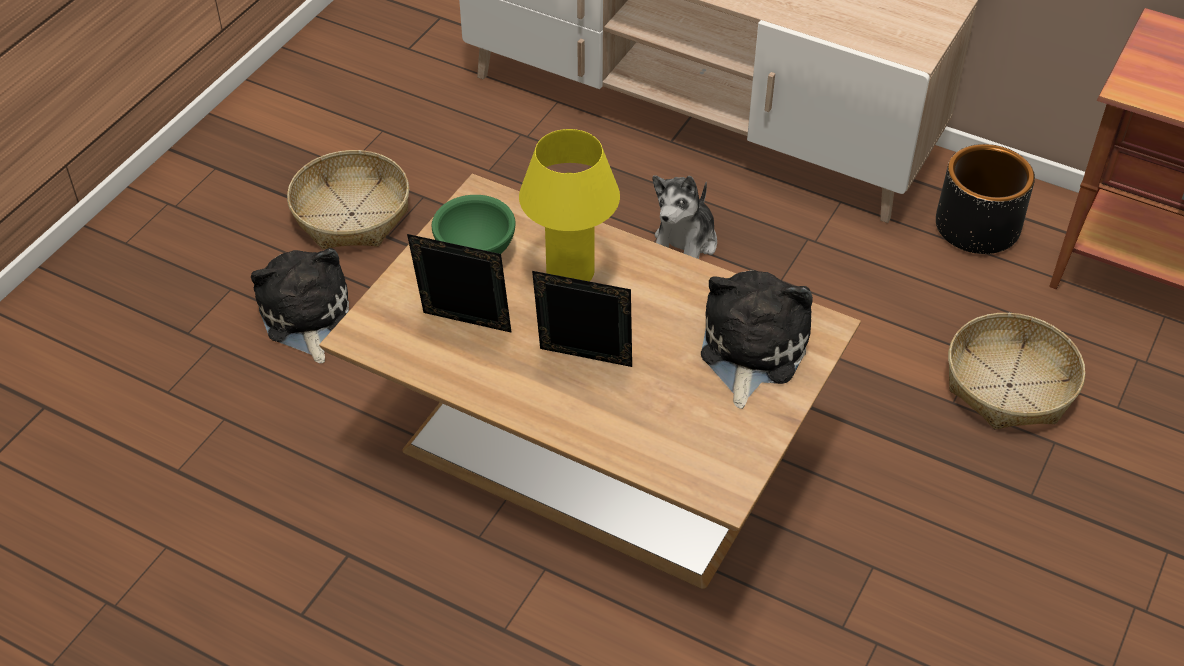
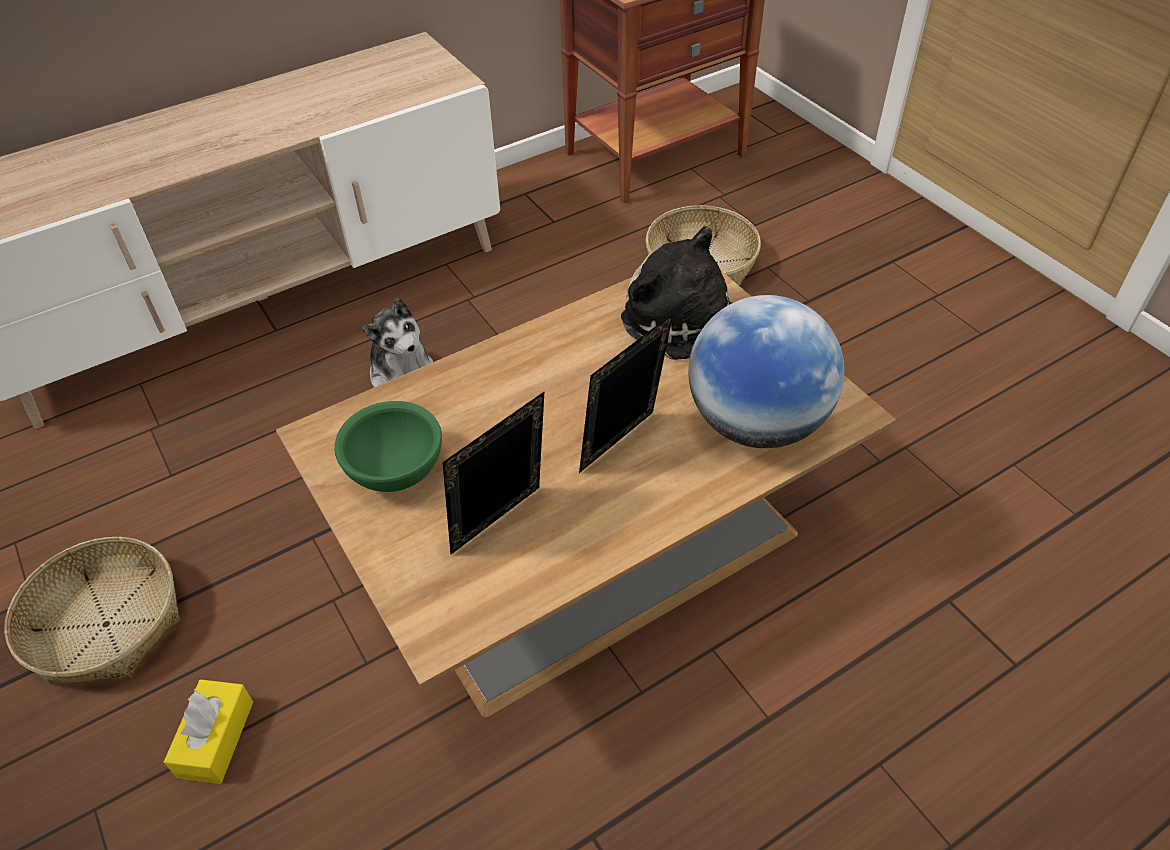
camera: 60 degrees left, 0 degrees up
plush toy [251,248,349,363] -> yellow tissue box [164,679,253,784]
yellow table lamp [519,129,620,282] -> none
black planter [936,144,1035,254] -> none
none -> globe [689,295,844,448]

